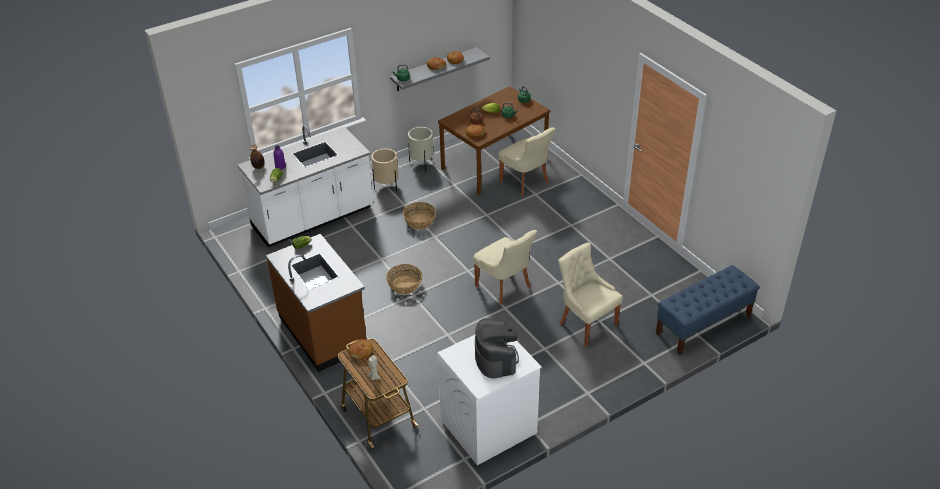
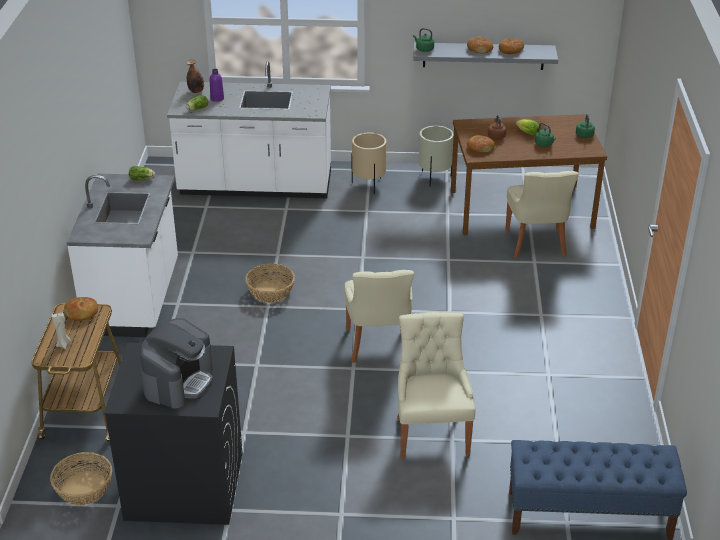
camera: 35 degrees right, 5 degrees down
brown counter [266,234,367,372] -> white counter [66,174,178,337]
basket [403,202,436,229] -> basket moved to [50,452,112,505]
white washing machine [437,335,542,465] -> black washing machine [104,343,243,525]

